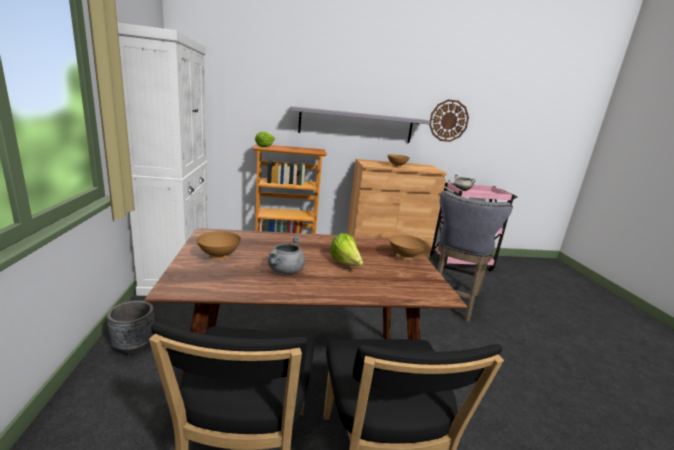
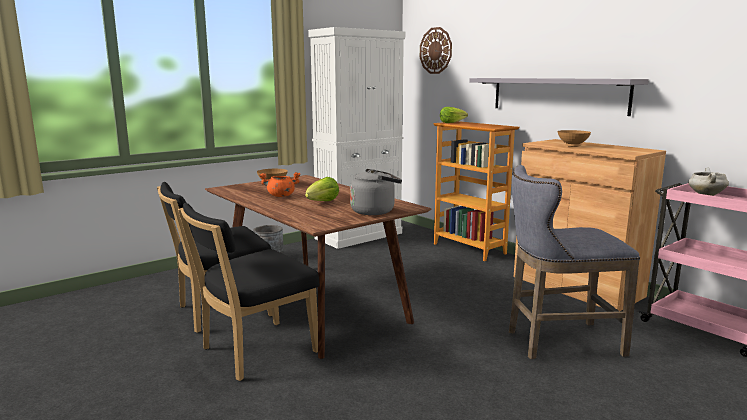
camera: 60 degrees right, 5 degrees down
grey cooking pot [268,235,305,274] -> orange cooking pot [259,172,301,197]
brown bowl [389,235,427,260] -> grey kettle [350,169,402,215]
wall clock [429,100,469,142] -> wall clock moved to [420,27,452,74]

